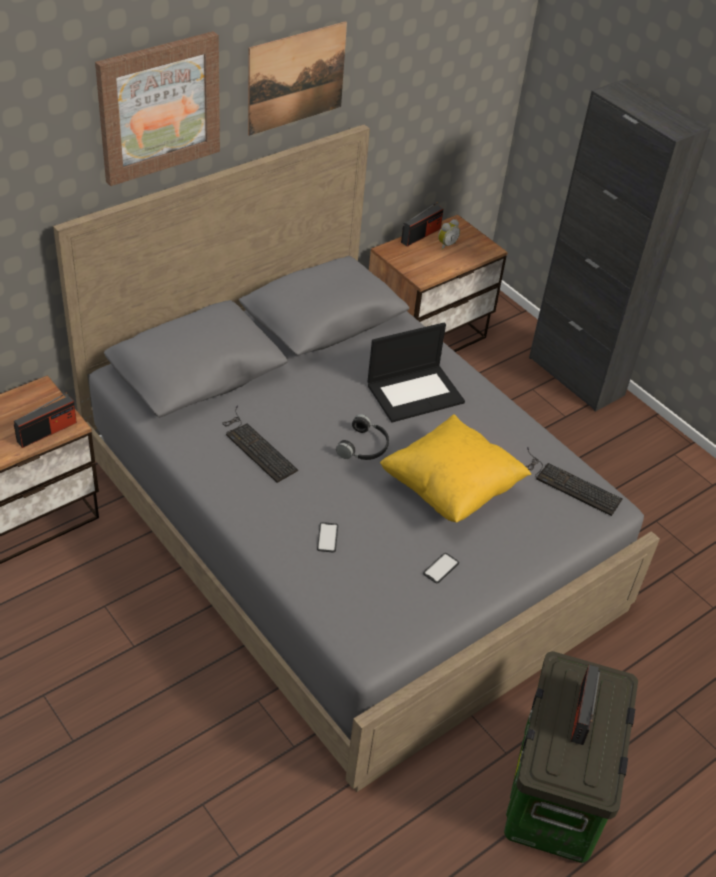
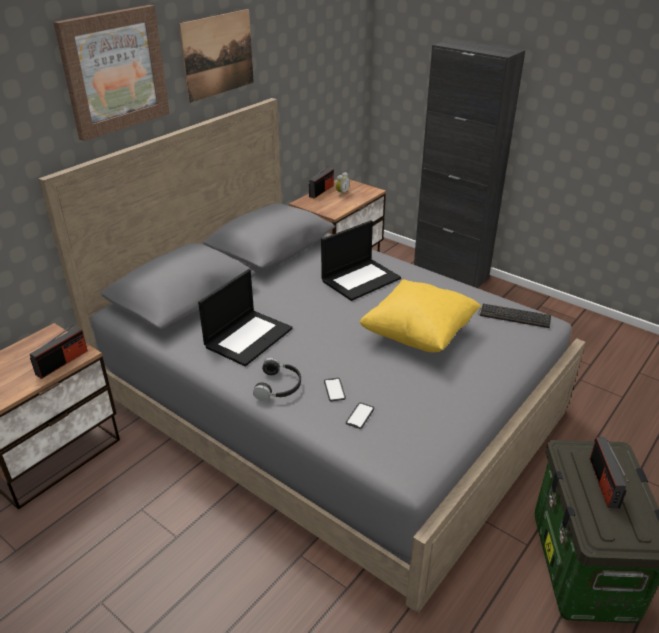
camera: 10 degrees left, 10 degrees down
keyboard [222,405,298,483] -> laptop [198,269,293,366]
black headphones [336,414,389,460] -> black headphones moved to [253,358,301,401]
phone [423,553,459,583] -> phone moved to [346,402,374,429]

